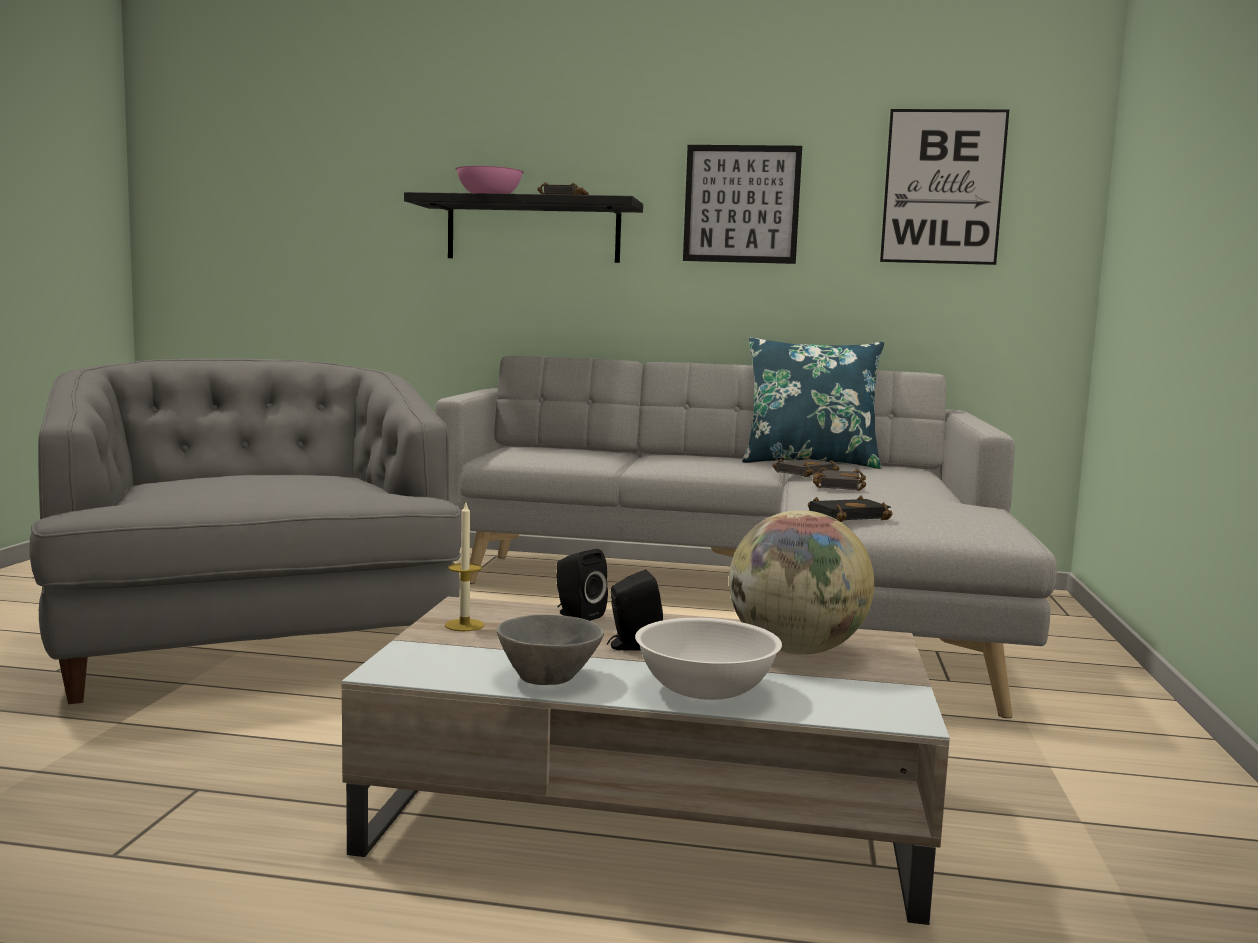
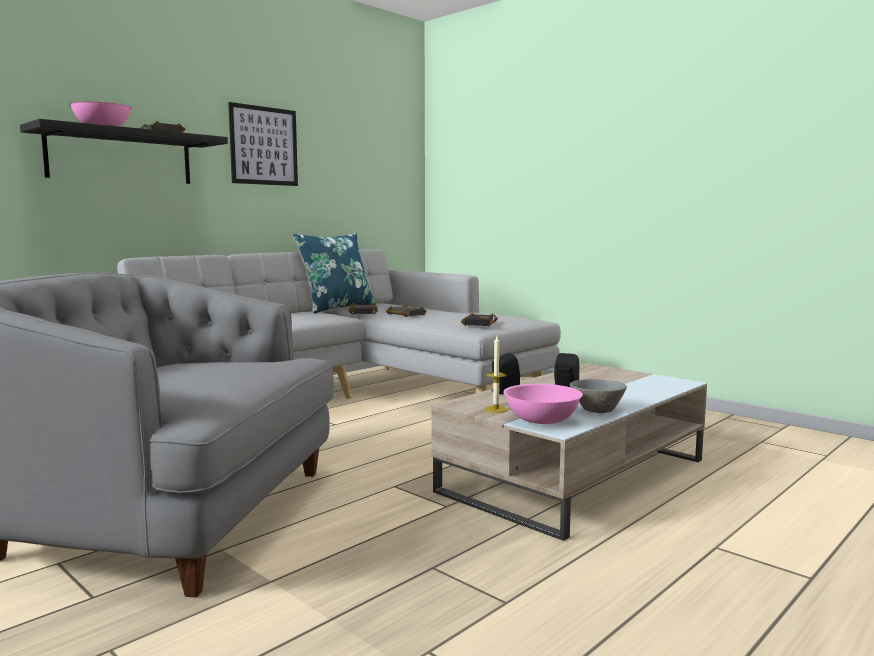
camera: 55 degrees left, 0 degrees up
white bowl [635,618,782,700] -> none
globe [729,510,874,655] -> none
picture [880,109,1009,265] -> none
none -> pink bowl [503,384,583,424]

